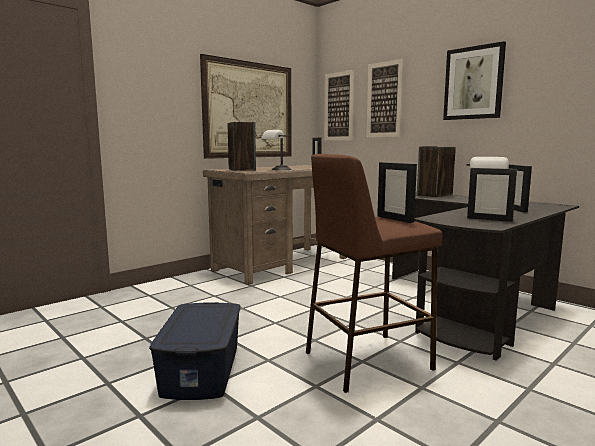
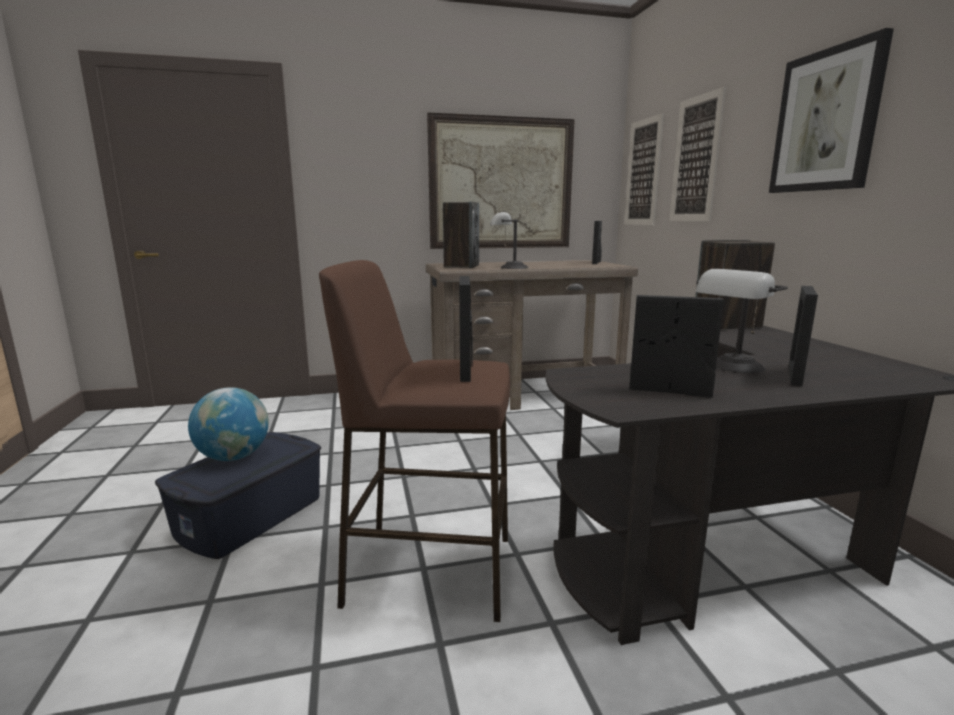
camera: 30 degrees right, 5 degrees up
picture frame [467,168,517,222] -> picture frame turned 135 degrees clockwise [629,295,724,398]
none -> globe [188,387,269,461]

